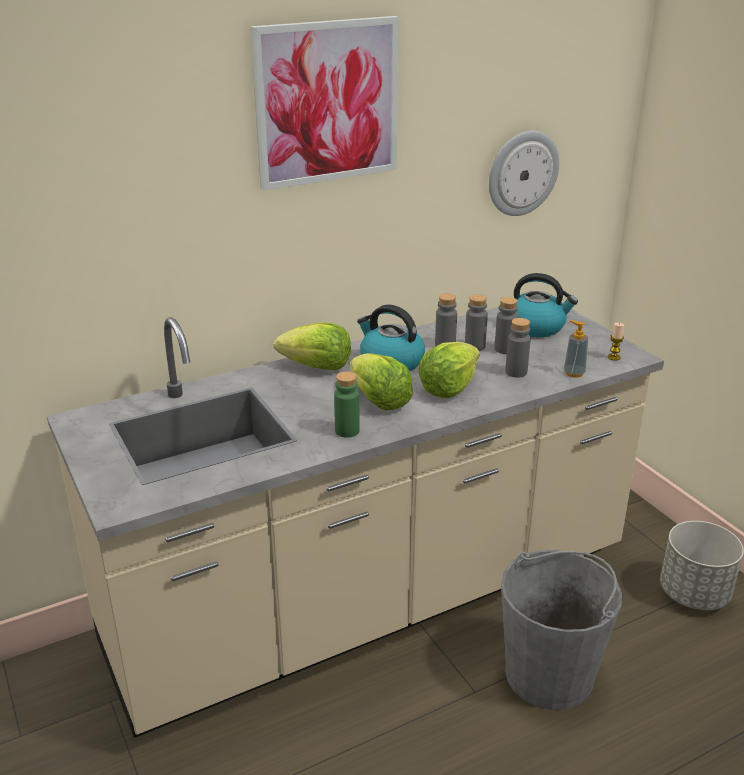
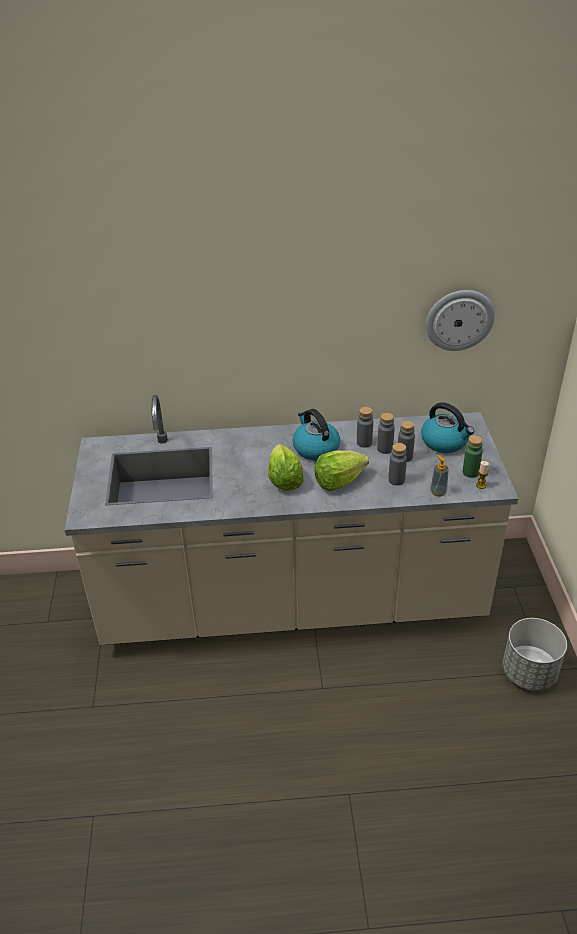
camera: 25 degrees right, 10 degrees up
picture [251,16,399,190] -> none
lettuce [274,322,351,370] -> none
green bottle [334,371,359,438] -> green bottle moved to [462,435,483,478]
grey bucket [501,550,622,710] -> none

